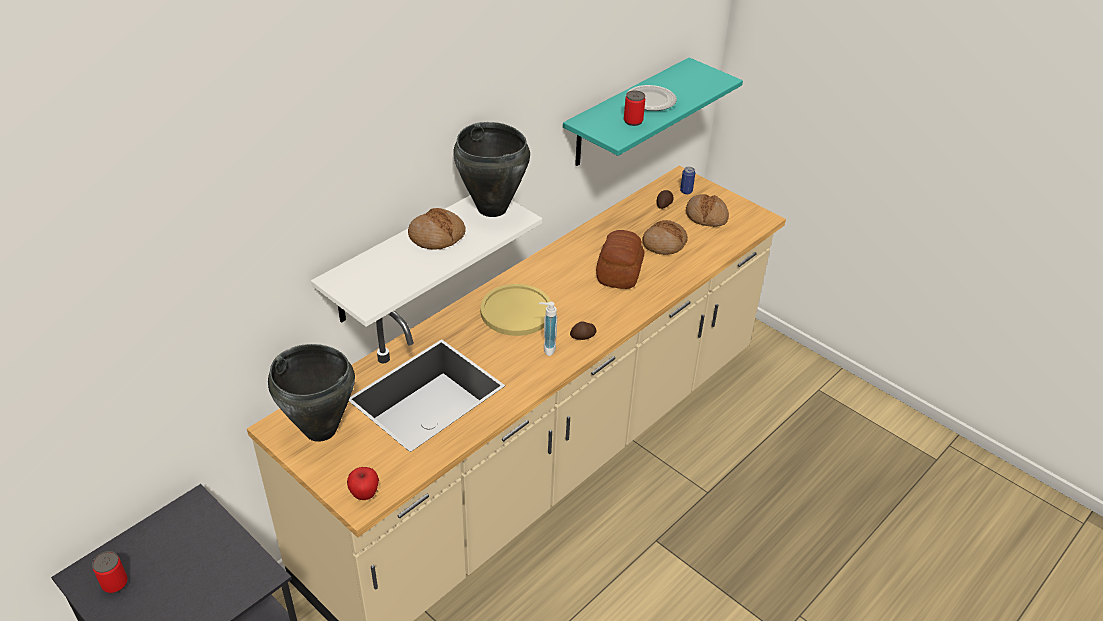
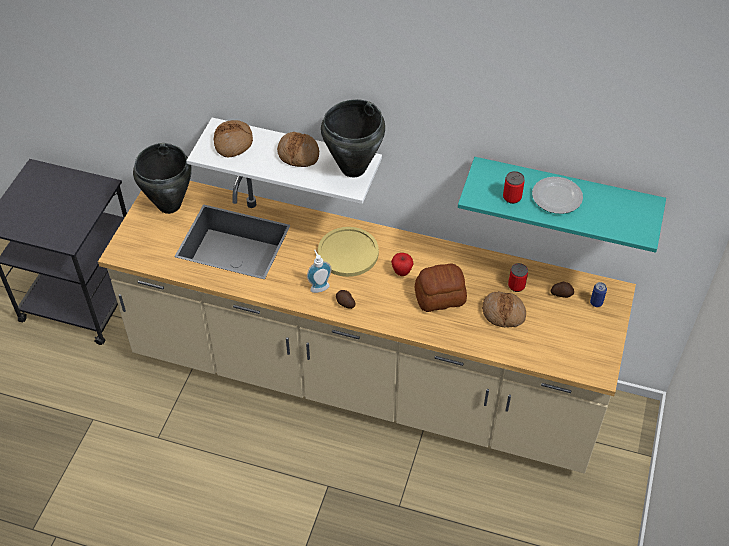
camera: 65 degrees right, 10 degrees up
can [92,551,128,593] -> can moved to [508,263,528,292]
apple [347,467,379,500] -> apple moved to [391,253,414,276]
bread [686,194,729,227] -> bread moved to [214,120,253,157]

